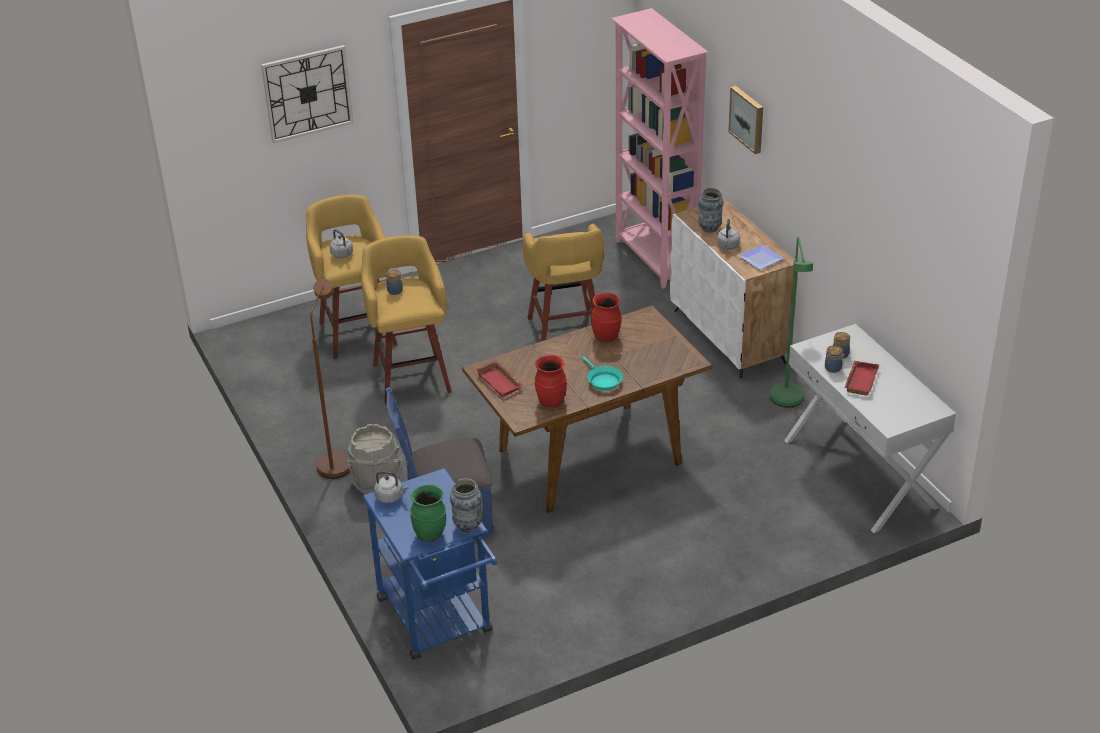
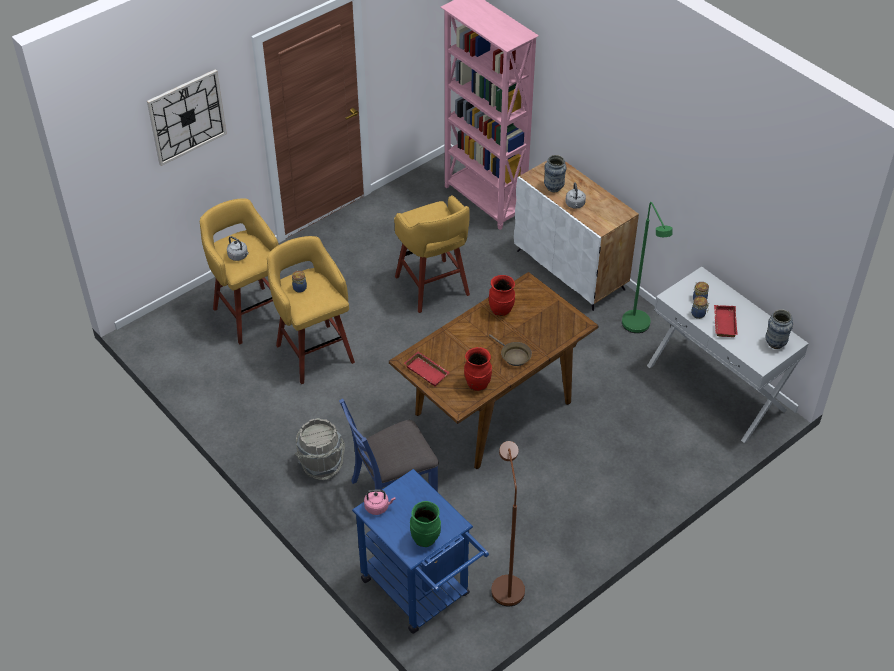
camera: 15 degrees left, 10 degrees up
brown floor lamp [310,279,352,479] -> brown floor lamp moved to [491,441,525,606]
grey kettle [374,471,409,503] -> pink kettle [364,489,396,515]
vase [450,478,482,532] -> vase moved to [765,309,793,349]
turquoise frying pan [582,357,623,391] -> brown frying pan [489,334,532,366]
picture [728,86,763,154] -> none
plate [738,245,784,270] -> none

